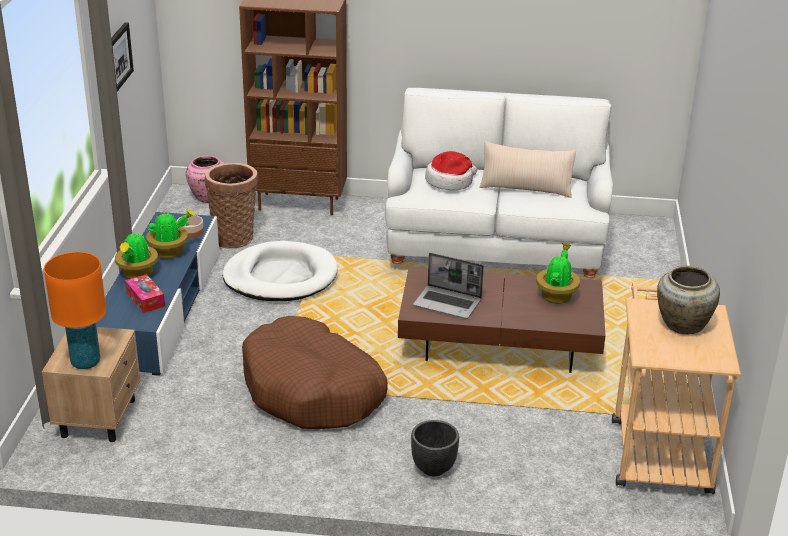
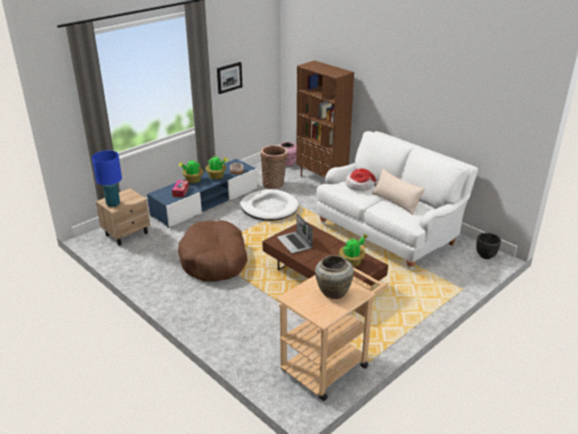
camera: 40 degrees right, 0 degrees up
orange table lamp [44,252,106,369] -> blue table lamp [92,150,122,207]
black planter [411,420,459,477] -> black planter moved to [476,233,501,259]

